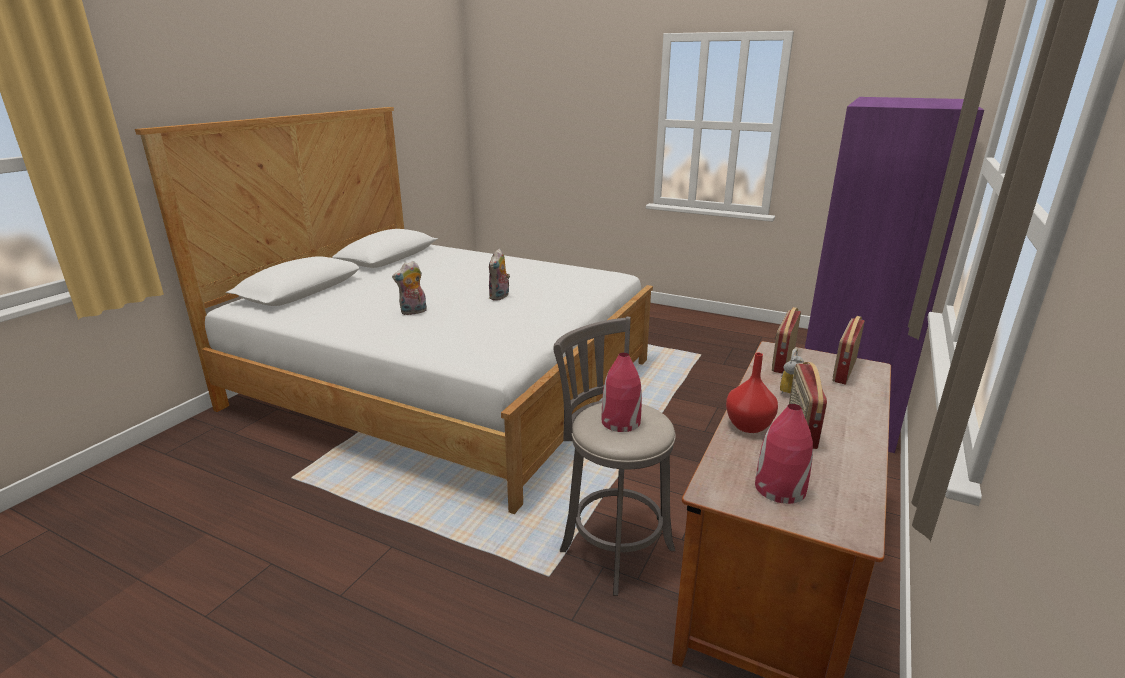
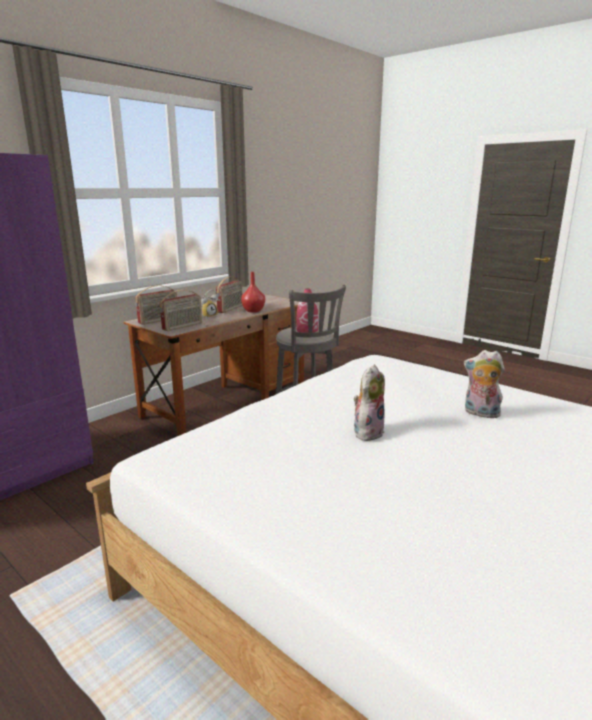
camera: 165 degrees left, 5 degrees down
plush toy [392,261,427,315] -> plush toy turned 135 degrees counterclockwise [464,350,505,418]
red vase [755,404,813,504] -> none

